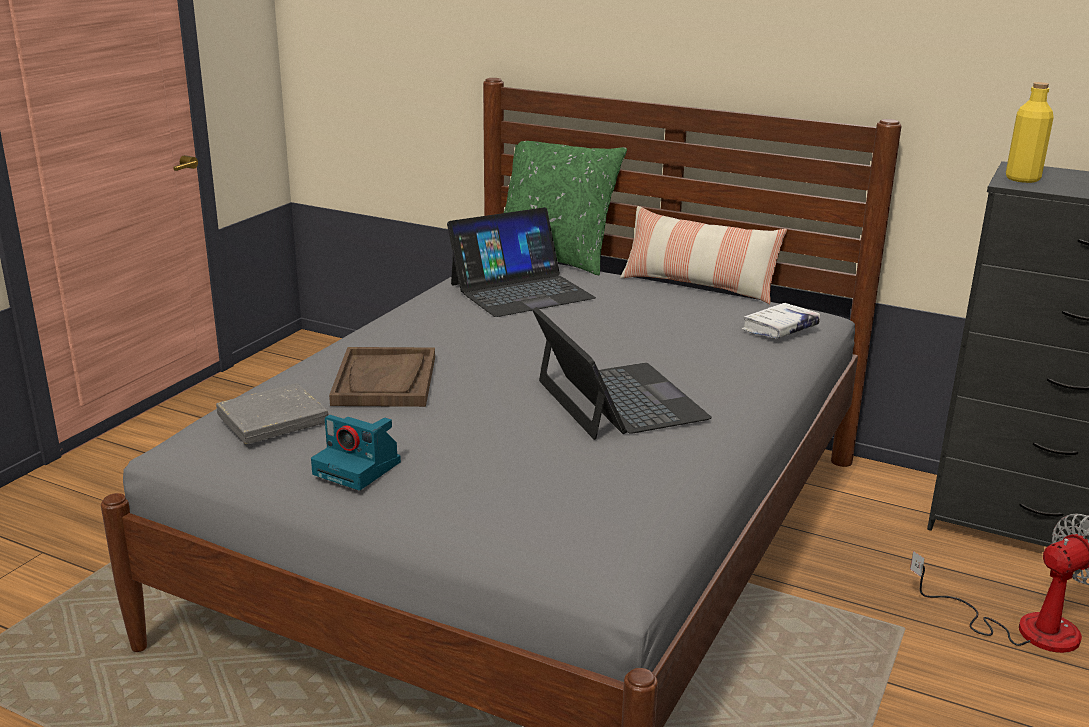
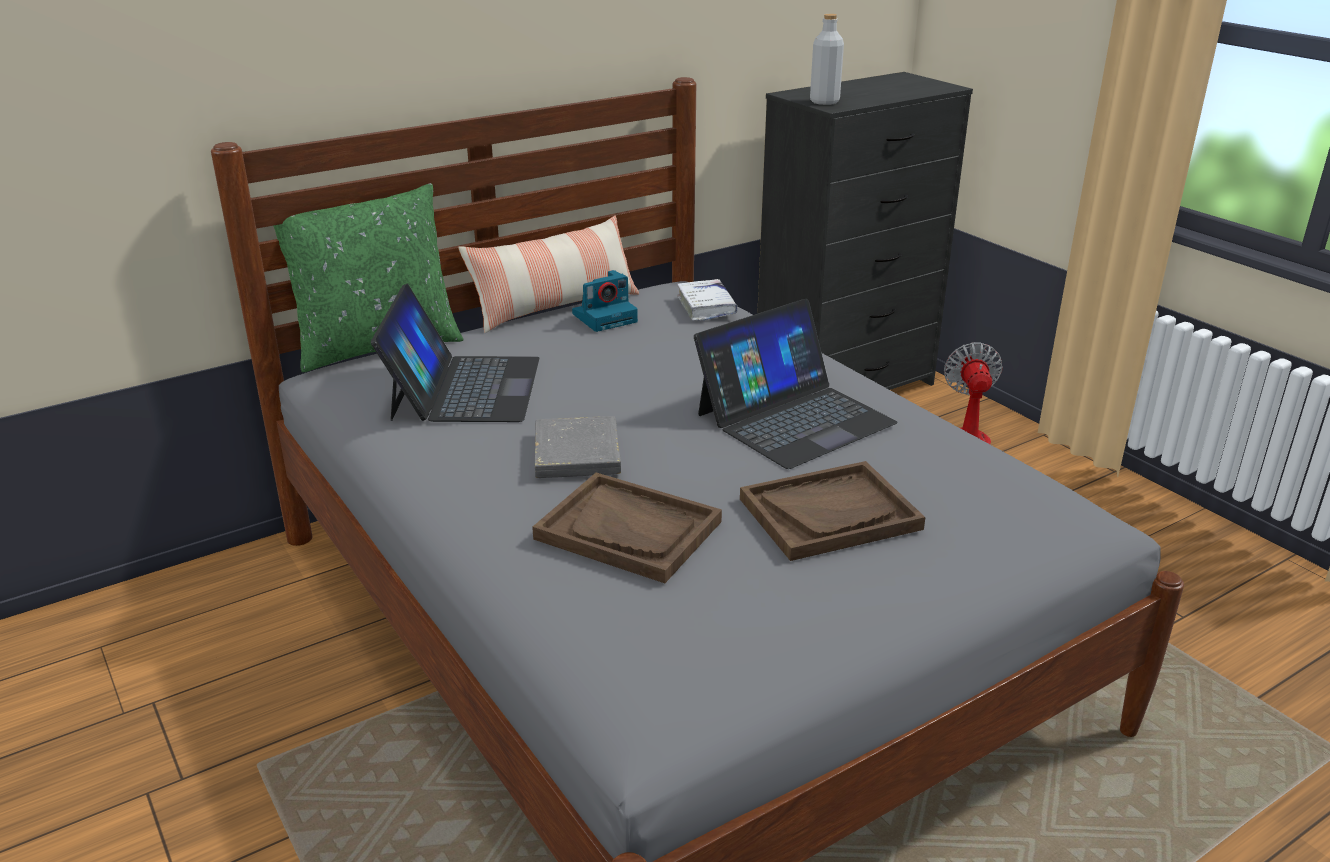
camera: 60 degrees left, 5 degrees up
grey book [216,383,328,444] -> grey book moved to [535,416,621,478]
camera [311,415,401,490] -> camera moved to [572,270,638,332]
laptop [532,307,712,440] -> laptop turned 135 degrees clockwise [694,299,898,469]
yellow bottle [1006,82,1054,183] -> grey bottle [810,14,844,105]
none -> brown tray [740,461,925,561]

